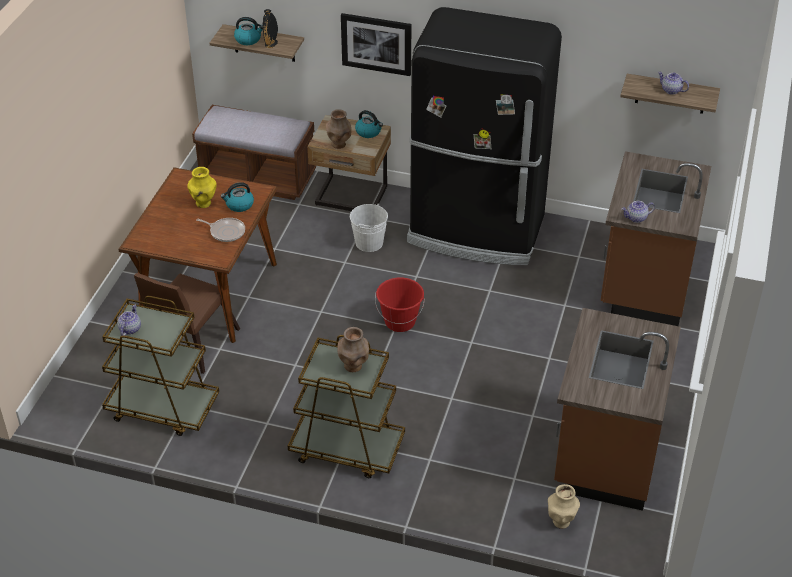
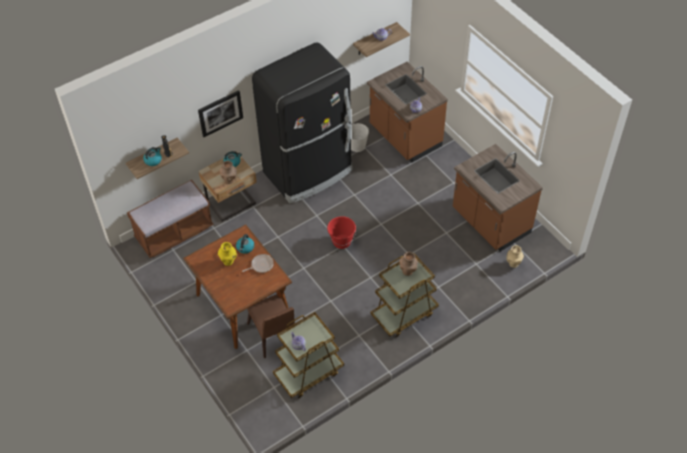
camera: 50 degrees left, 10 degrees up
white bucket [350,204,388,252] -> white bucket moved to [351,123,369,152]

